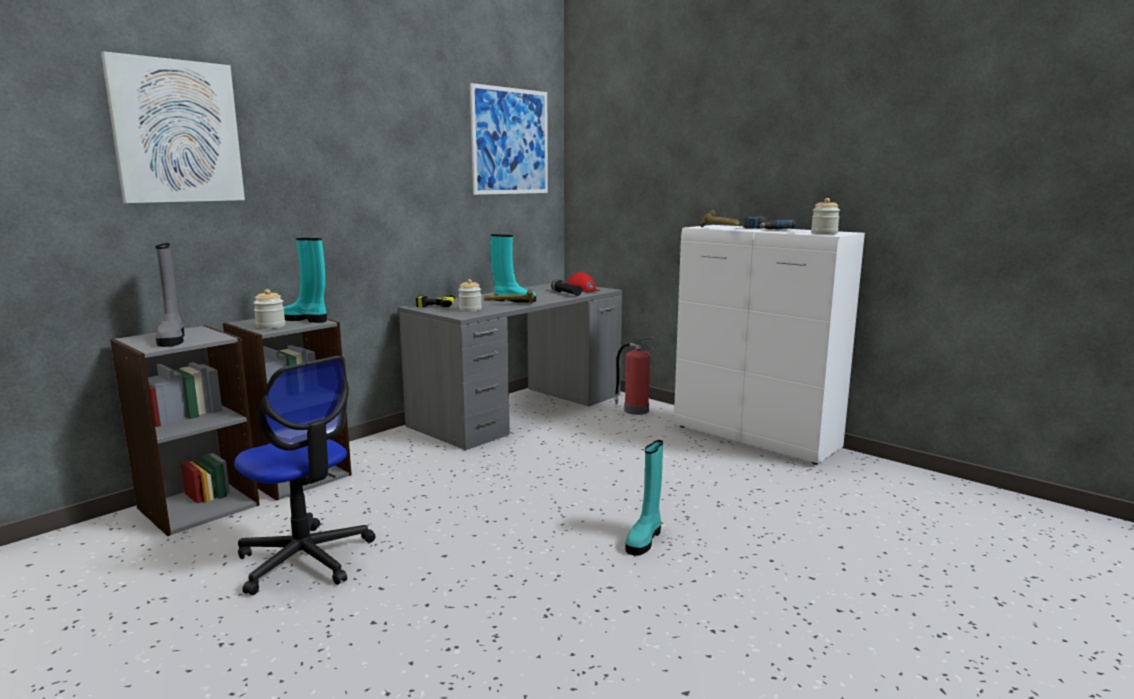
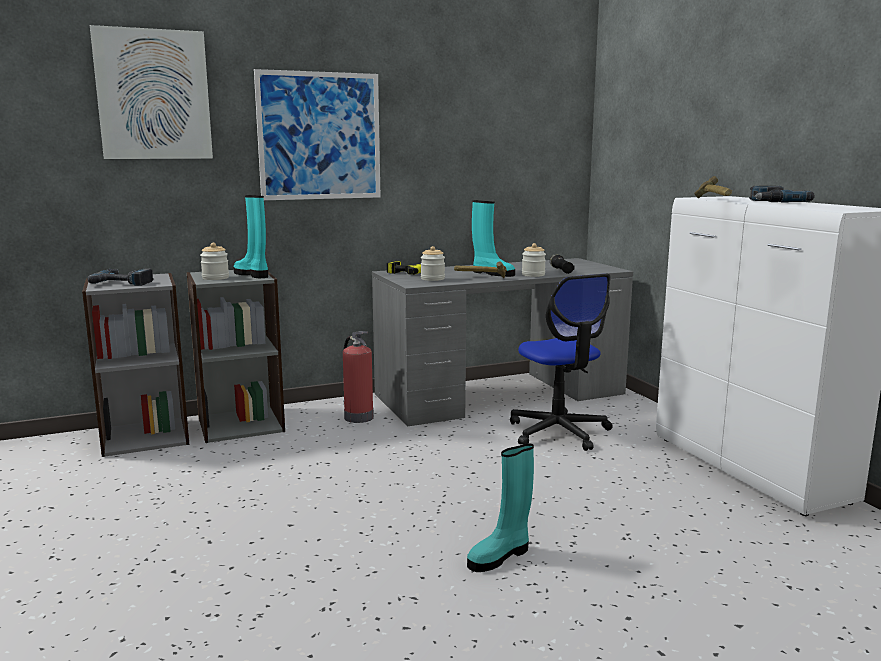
camera: 25 degrees right, 0 degrees up
grey boot [155,243,184,347] -> power drill [87,269,154,286]
office chair [234,356,375,595] -> office chair moved to [510,273,613,451]
picture [470,83,548,195] -> picture moved to [254,69,380,200]
red cap [566,272,600,292] -> none
fire extinguisher [614,337,653,415] -> fire extinguisher moved to [343,331,374,423]
jar [811,198,840,234] -> jar moved to [522,243,546,277]

